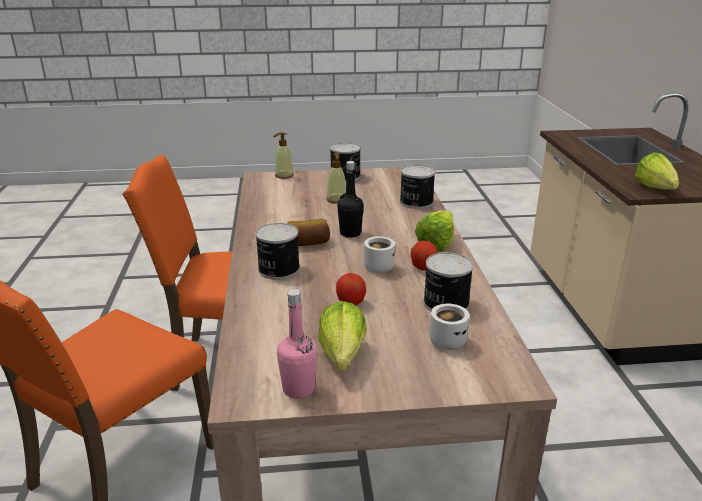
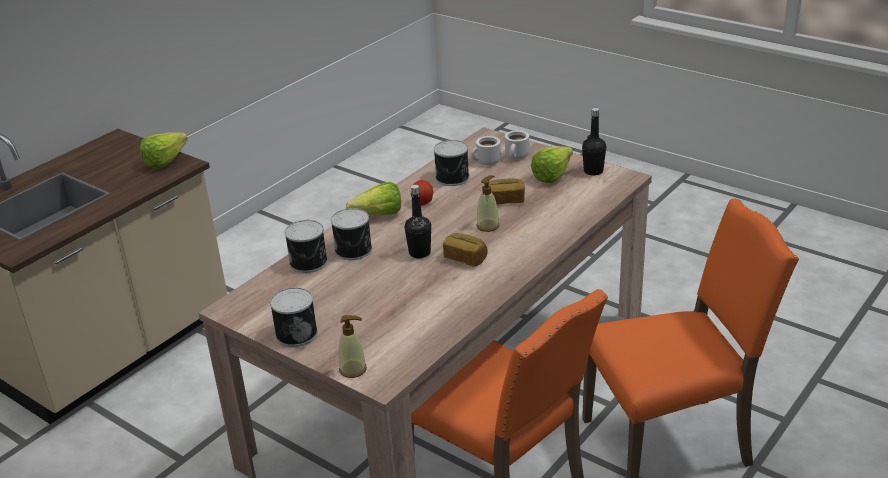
camera: 135 degrees left, 5 degrees up
can [255,223,300,280] -> can moved to [331,208,372,260]
pink bottle [277,289,317,399] -> black bottle [582,108,606,176]
soap dispenser [326,153,346,203] -> soap dispenser moved to [477,175,499,232]
apple [336,273,366,306] -> bread [489,178,525,205]
white mug [364,236,395,273] -> white mug moved to [505,130,529,159]

